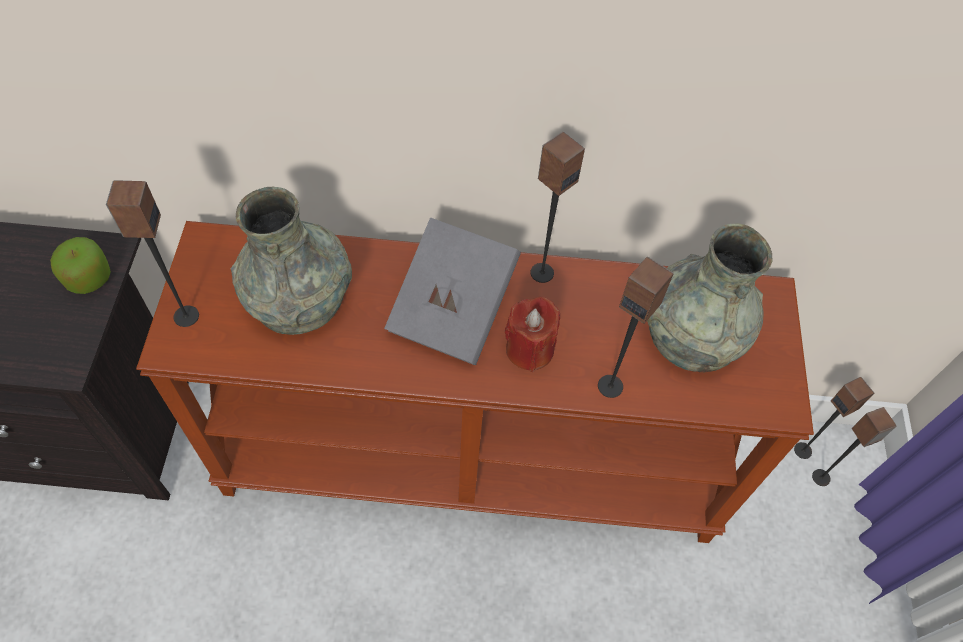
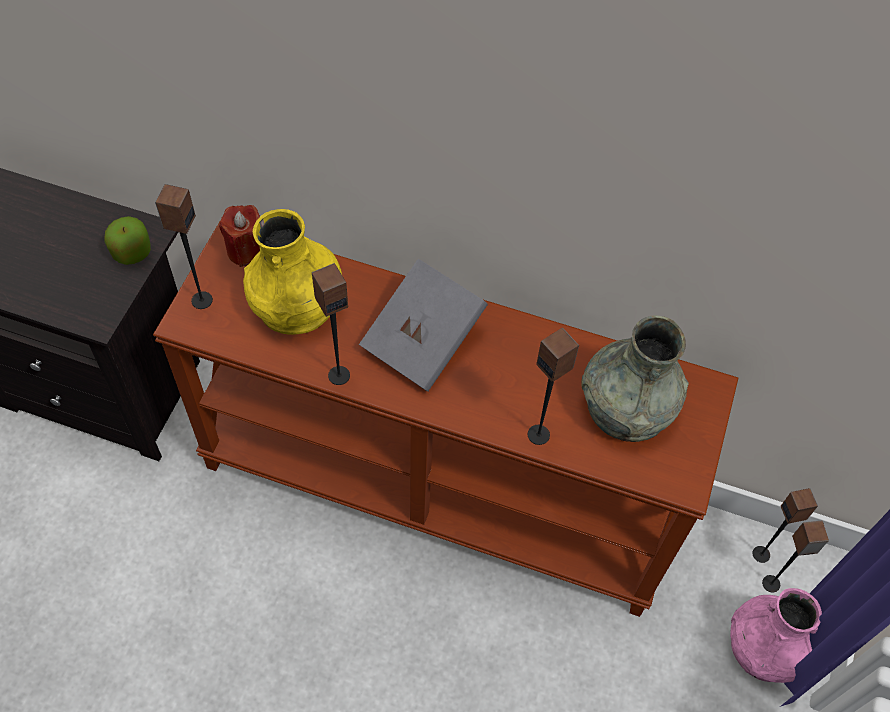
camera: 15 degrees right, 0 degrees up
grey vase [230,187,352,335] -> yellow vase [243,209,342,335]
red candle [505,297,560,372] -> red candle moved to [219,205,260,267]
speaker [530,131,585,283] -> speaker moved to [312,263,350,385]
none -> pink vase [730,588,822,683]

